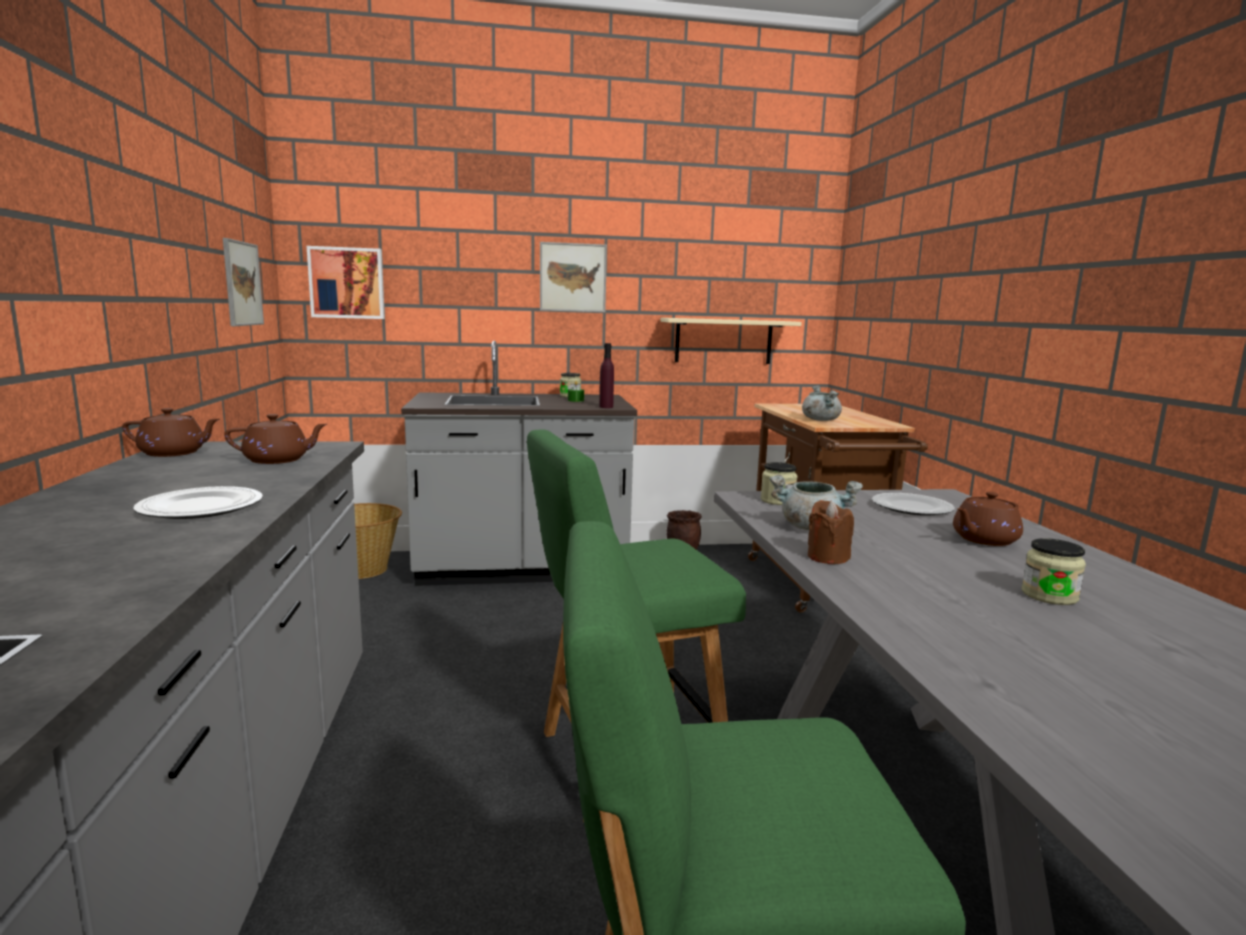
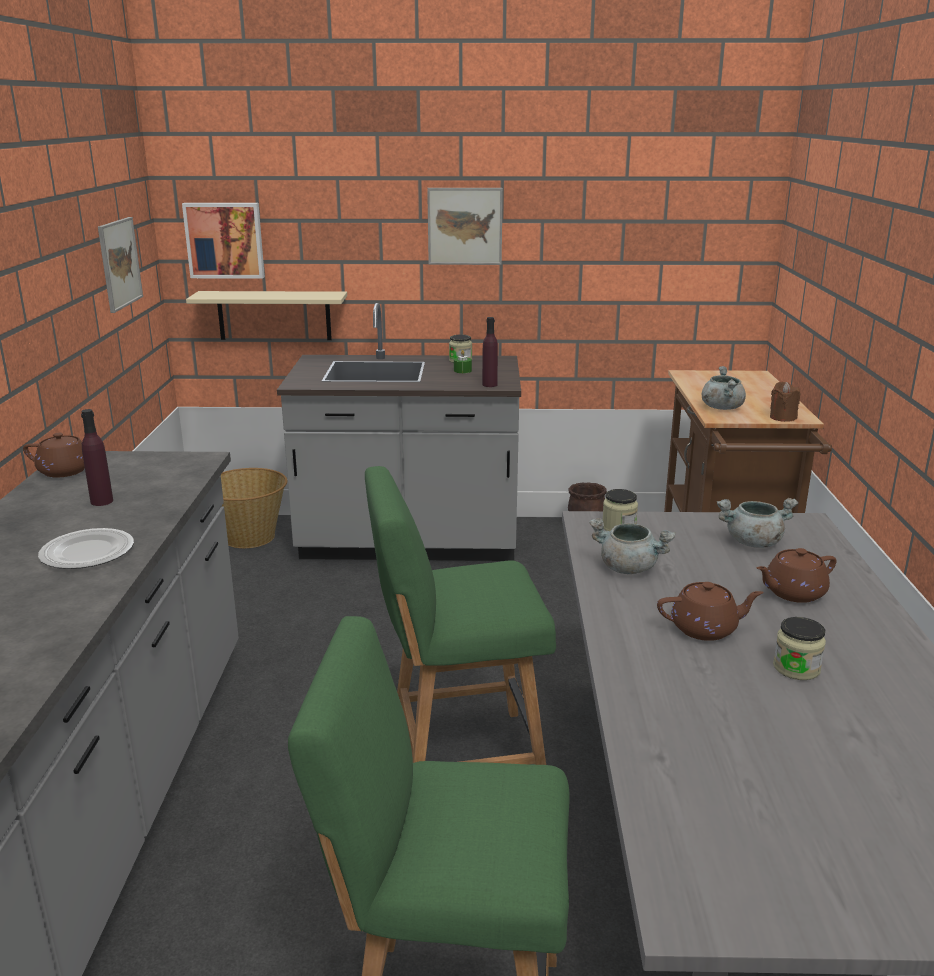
camera: 10 degrees right, 10 degrees up
brown teapot [224,414,327,464] -> brown teapot moved to [657,582,764,641]
beige shelf [661,318,802,364] -> beige shelf moved to [186,291,347,340]
brown candle [808,500,854,564] -> brown candle moved to [770,382,800,422]
plate [872,493,955,516] -> grey cooking pot [717,498,798,548]
none -> purple bottle [81,409,113,506]

